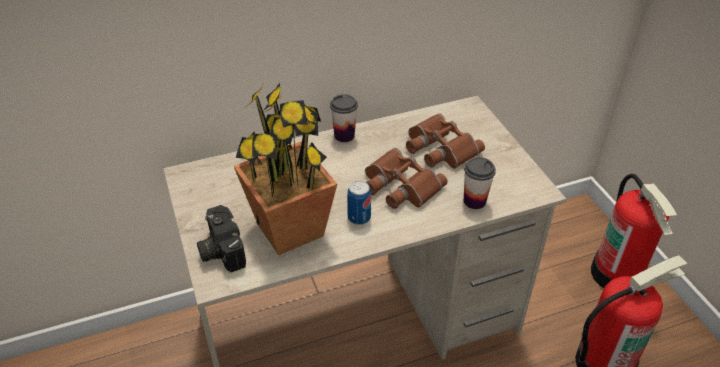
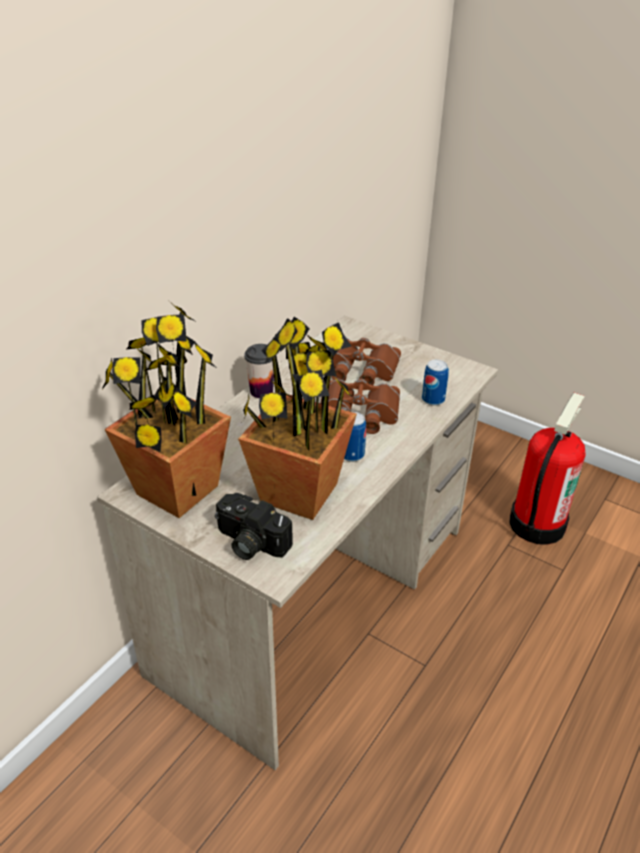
camera: 35 degrees left, 5 degrees down
cup [464,157,496,209] -> can [422,359,449,406]
fire extinguisher [591,174,677,288] -> none
none -> potted plant [101,304,231,518]

